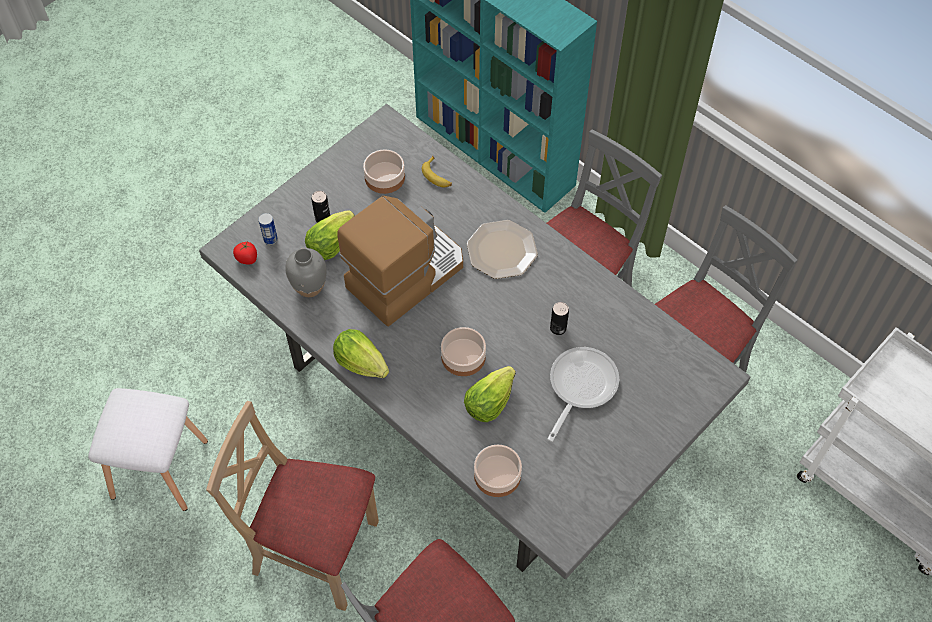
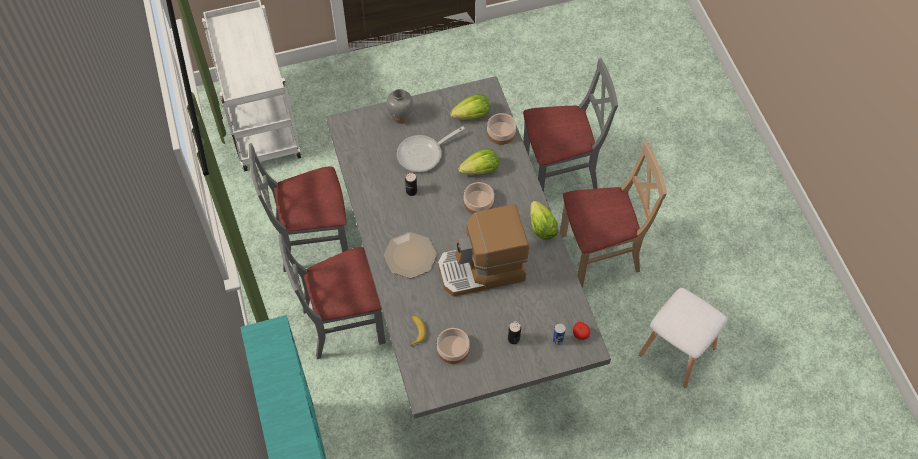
camera: 150 degrees left, 0 degrees up
beige chair [206,401,379,611] -> beige chair turned 60 degrees counterclockwise [560,142,667,288]
grey vase [285,248,327,297] -> grey vase moved to [386,89,413,124]
lettuce [305,210,355,260] -> lettuce moved to [450,94,490,120]

